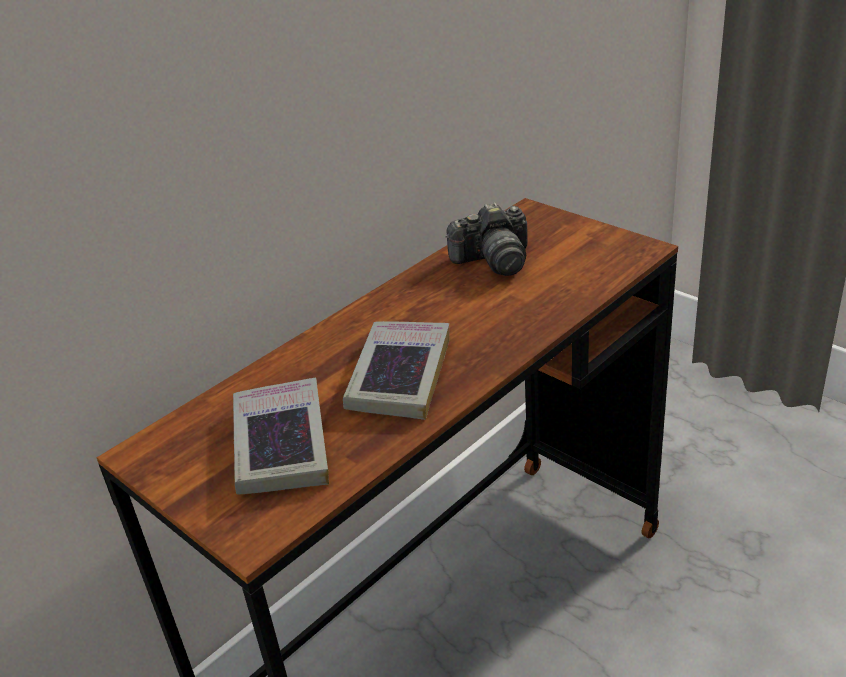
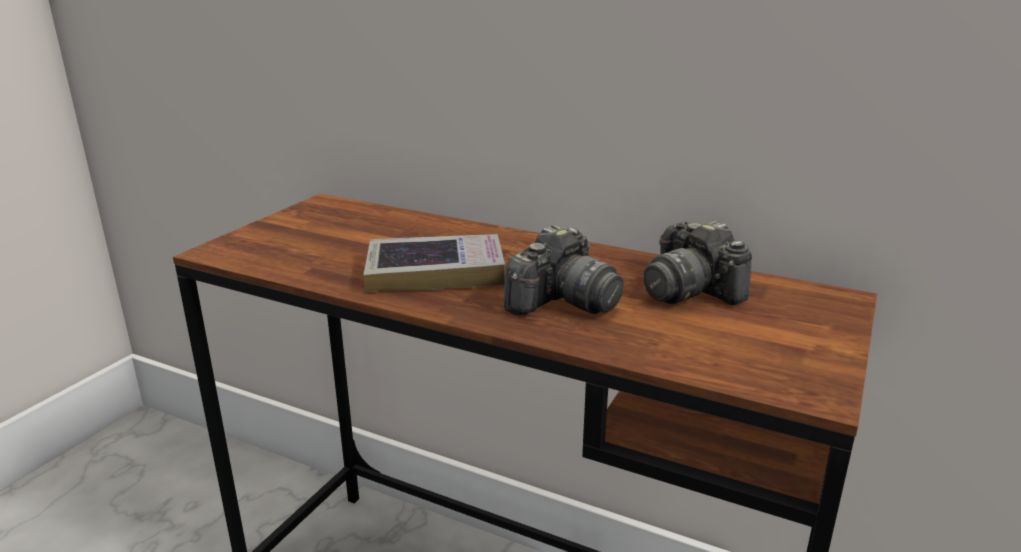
camera: 70 degrees right, 10 degrees down
book [233,378,329,494] -> none
none -> camera [504,225,624,315]

